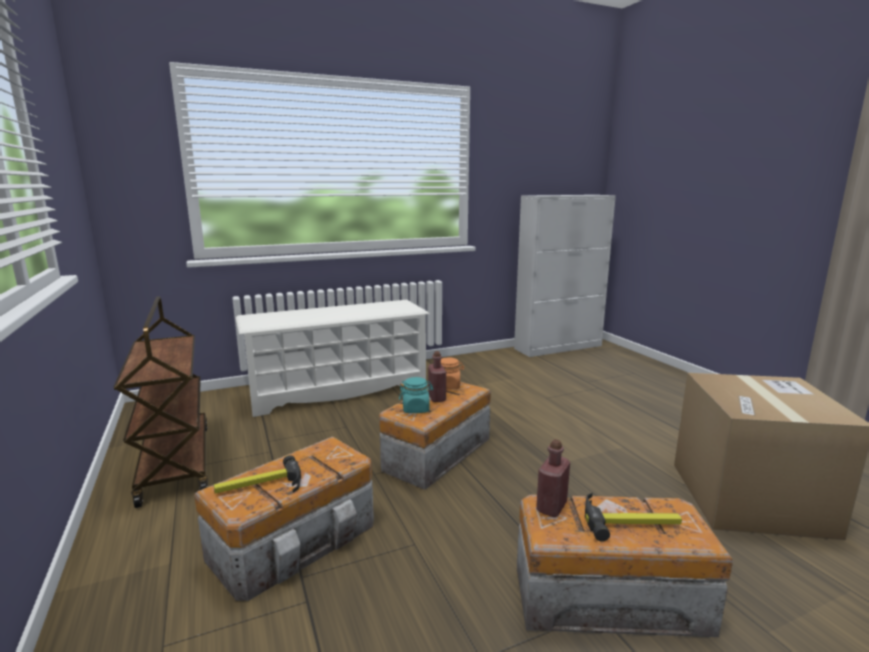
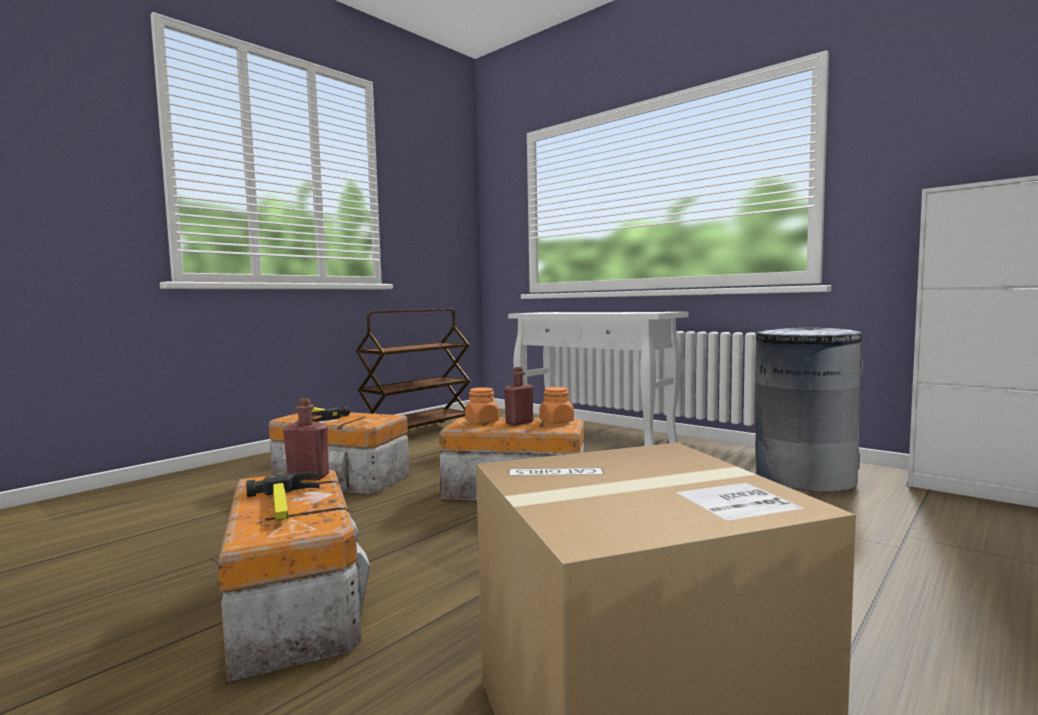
camera: 65 degrees right, 10 degrees down
white shoe rack [235,300,430,417] -> white console table [508,312,689,446]
turquoise jar [399,377,433,413] -> orange jar [465,387,499,424]
none -> grey trash can [756,328,863,492]

